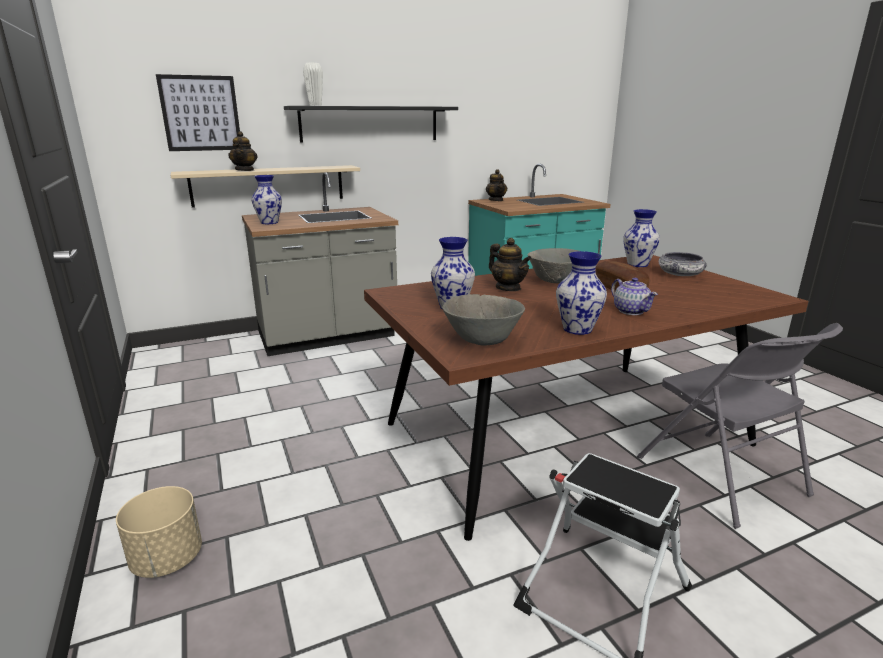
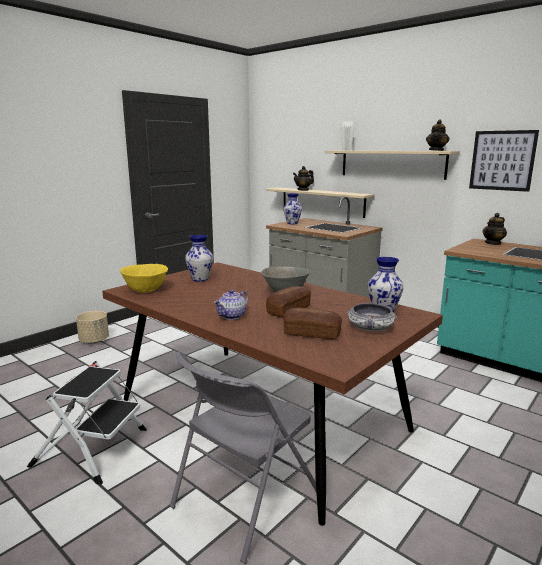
camera: 65 degrees right, 5 degrees down
picture [156,74,240,151] -> picture moved to [469,130,539,192]
black shelf [284,106,458,143] -> beige shelf [324,151,460,180]
grey bowl [442,294,525,345] -> yellow bowl [120,264,168,293]
teapot [489,238,532,291] -> teapot moved to [426,120,450,151]
vase [556,251,607,335] -> none
none -> bread [283,308,342,339]

